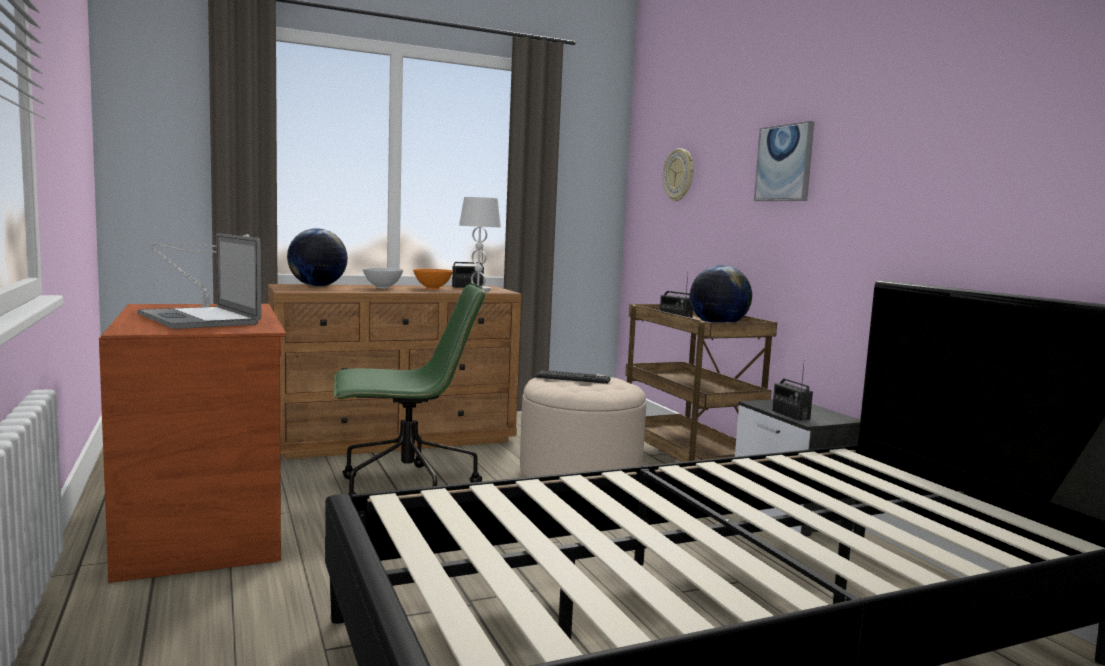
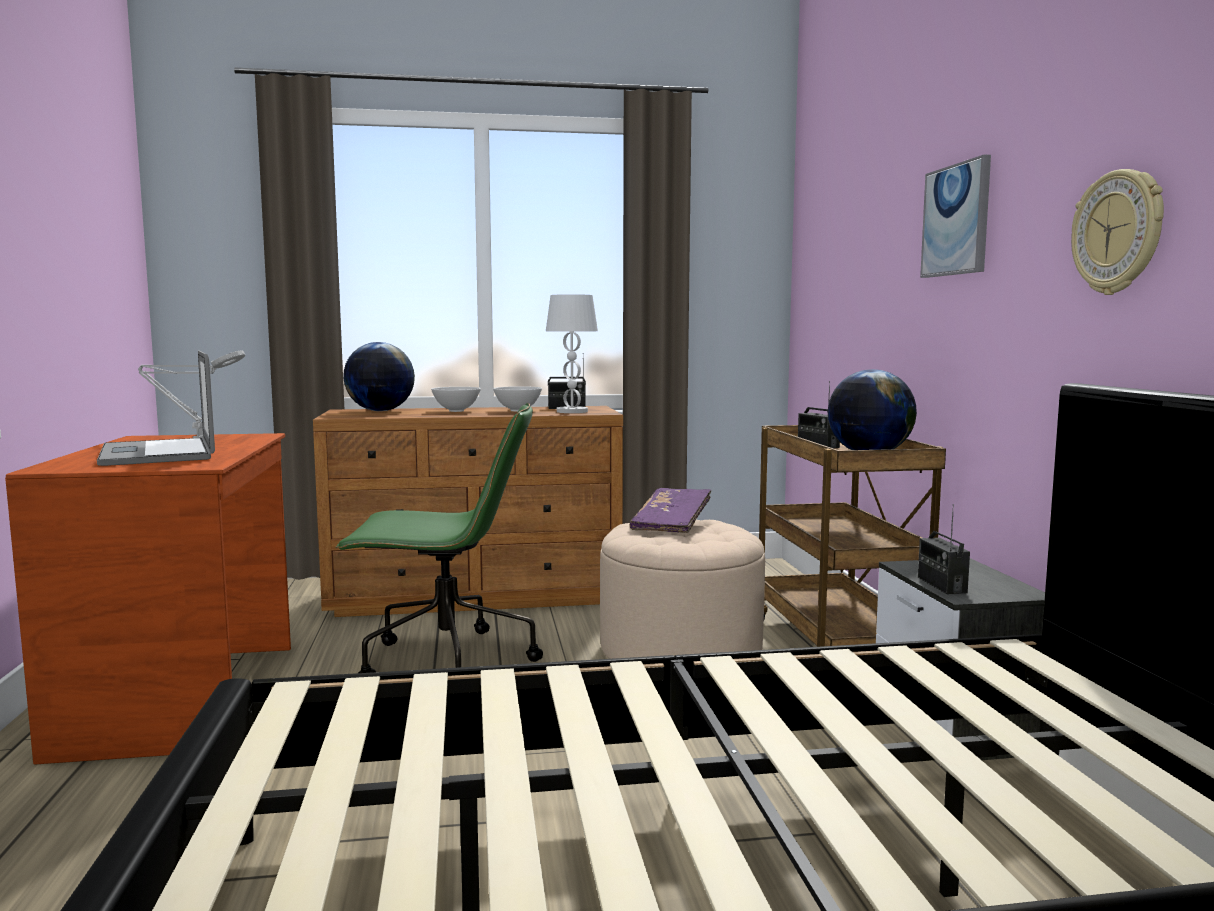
camera: 15 degrees right, 0 degrees up
orange bowl [413,269,453,289] -> white bowl [493,386,542,412]
keyboard [536,370,611,384] -> purple book [630,488,711,533]
wall clock [663,148,694,202] -> wall clock moved to [1071,169,1164,295]

